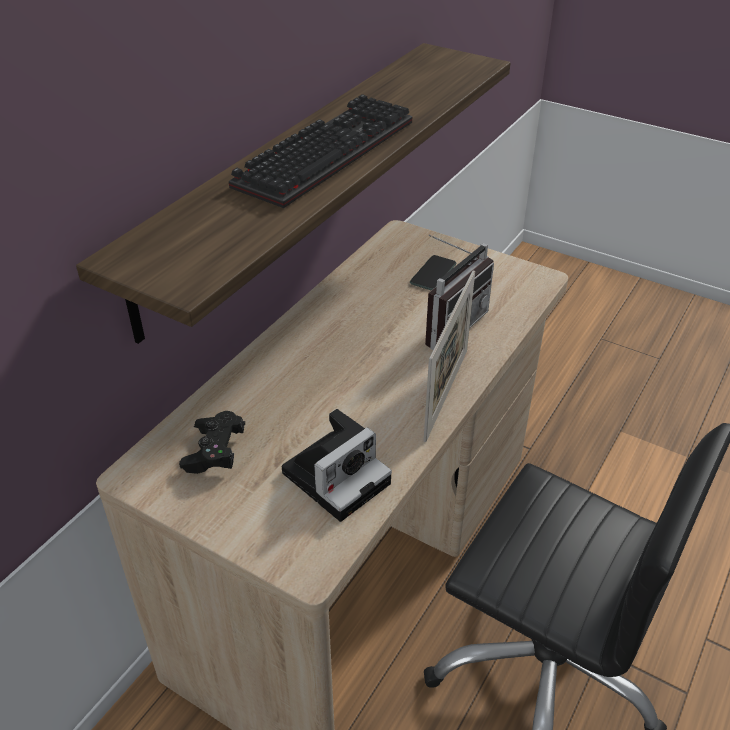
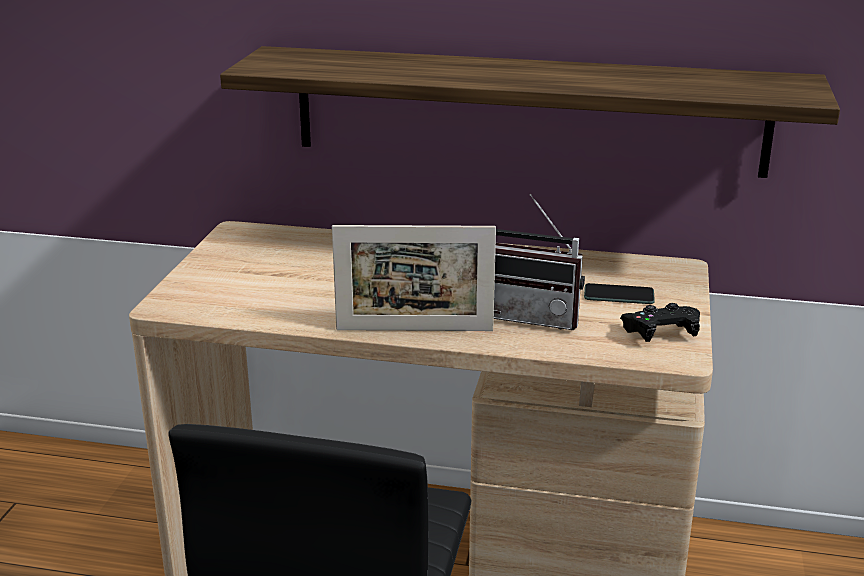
camera: 70 degrees right, 15 degrees down
black game controller [179,411,245,474] -> black game controller moved to [620,303,700,342]
keyboard [229,94,412,208] -> none
camera [282,409,392,522] -> none

